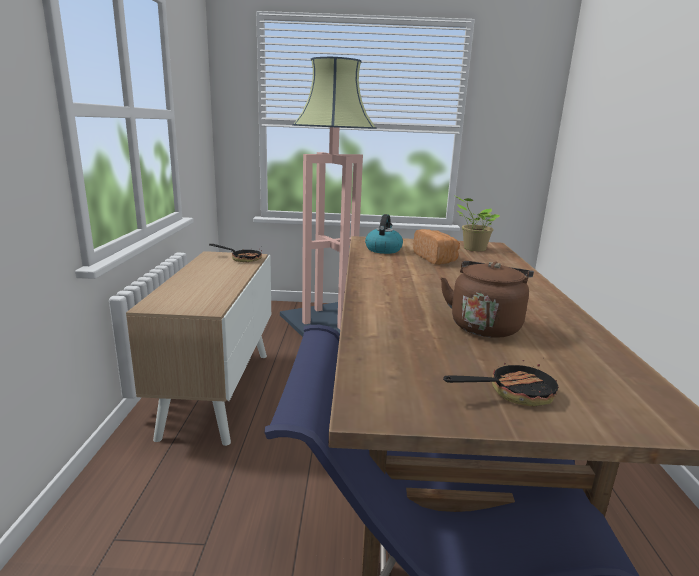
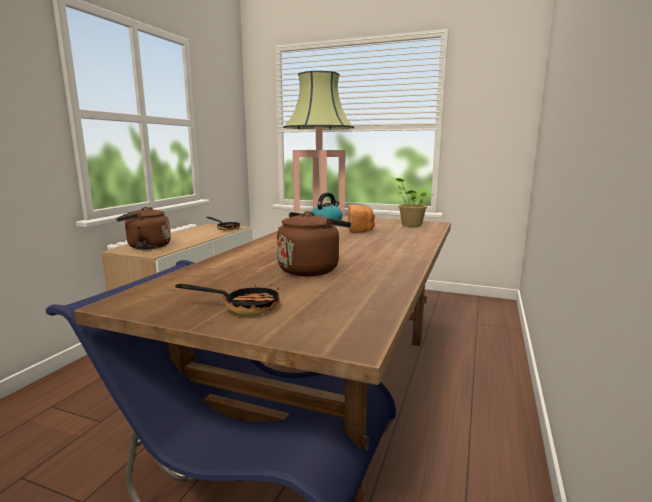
camera: 20 degrees right, 5 degrees down
none -> brown kettle [116,207,171,250]

